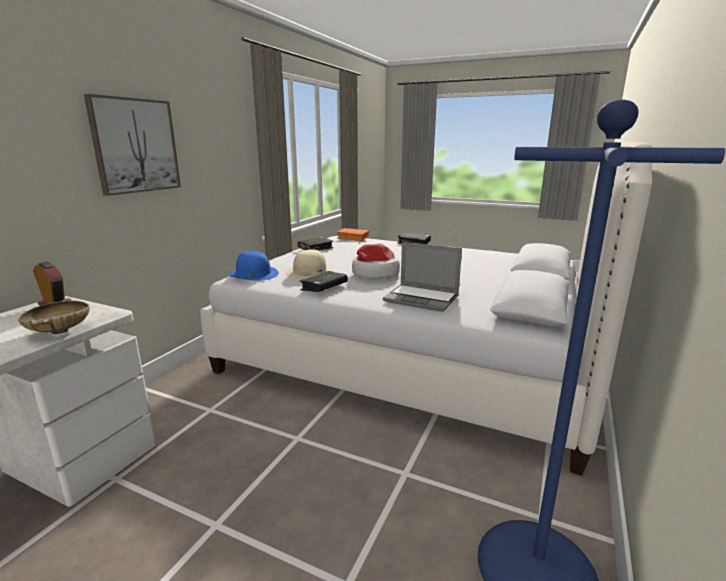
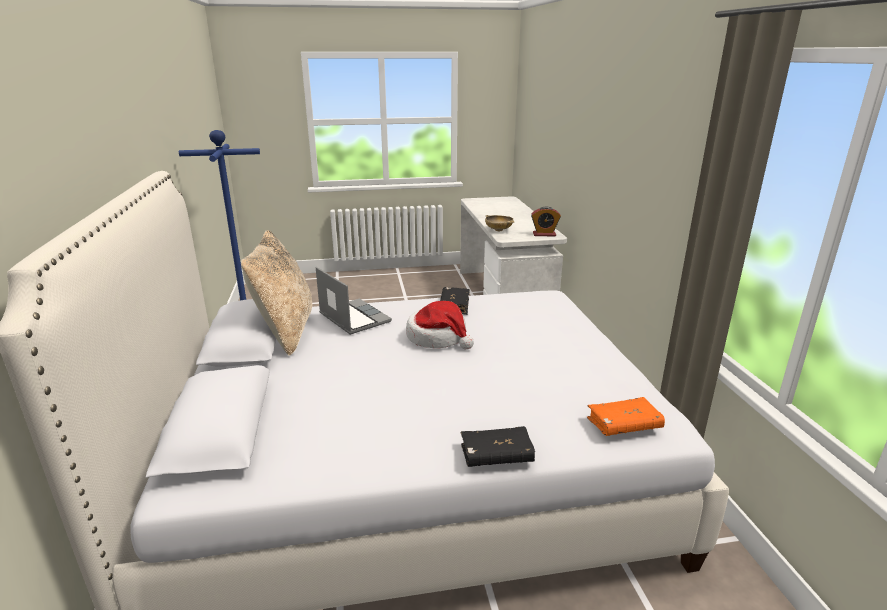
camera: 145 degrees right, 5 degrees up
picture [84,94,181,196] -> none
blue hat [229,251,279,281] -> none
beige hat [286,249,334,280] -> none
black book [297,237,334,251] -> none
laptop [383,242,462,312] -> laptop turned 60 degrees clockwise [316,267,392,335]
none -> beige pillow [241,230,312,355]

